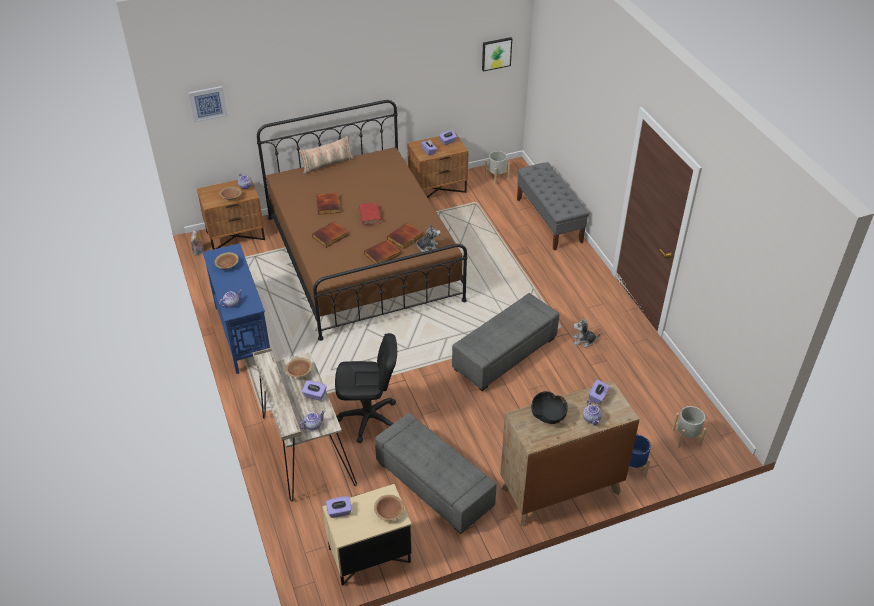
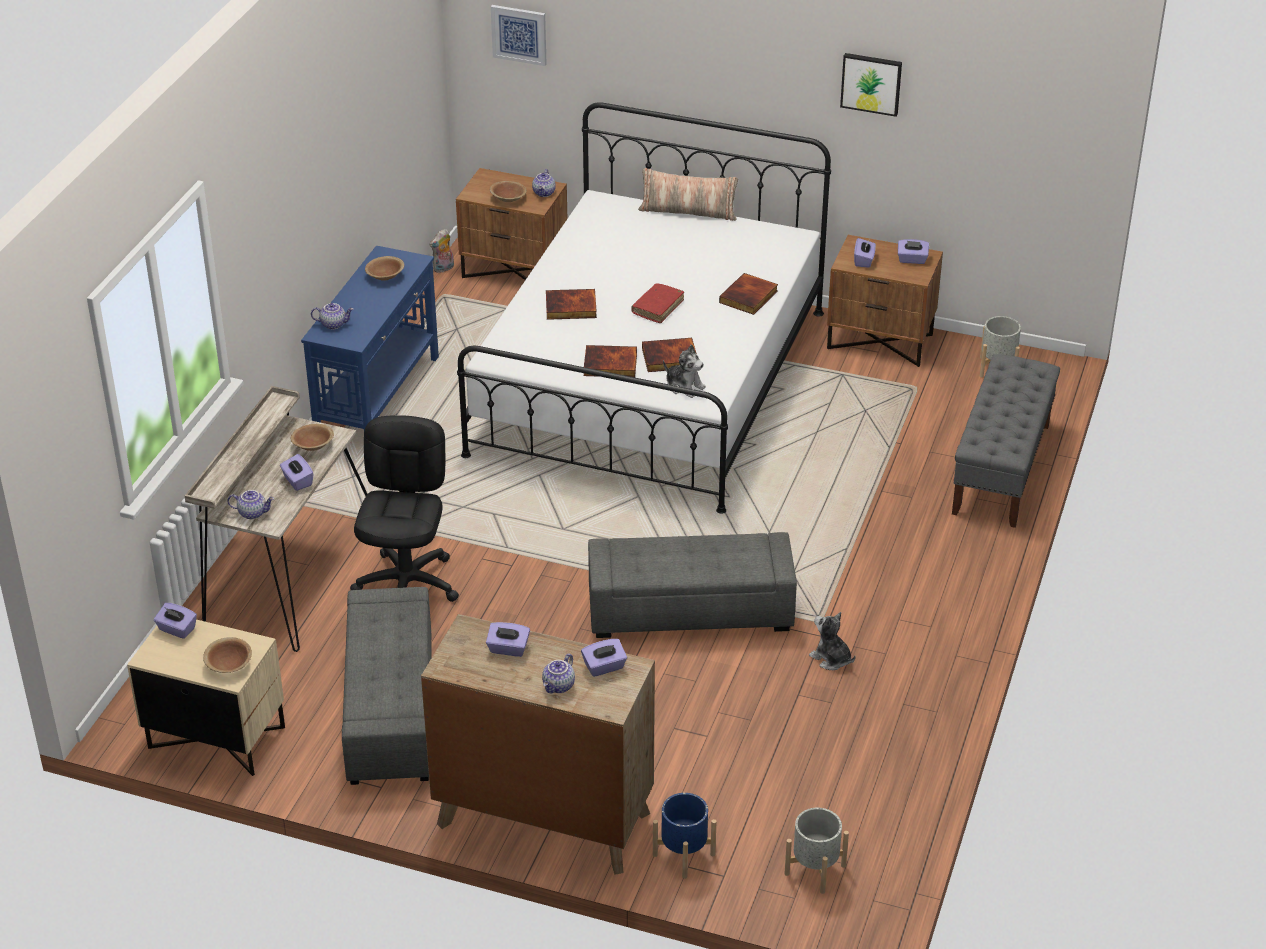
camera: 40 degrees right, 5 degrees down
brown bed [257,100,468,341] -> white bed [457,102,831,514]
book [316,193,340,215] -> book moved to [719,273,778,315]
black office chair [335,333,397,443] -> black office chair turned 120 degrees counterclockwise [350,415,459,602]
picture [482,37,512,72] -> picture moved to [840,53,902,117]
black bowl [531,391,568,424] -> purple tissue box [486,622,530,657]

